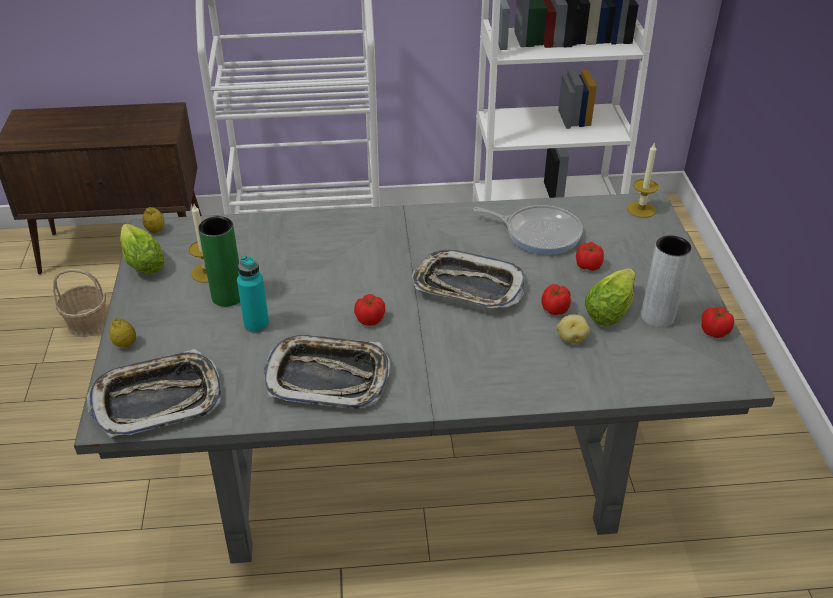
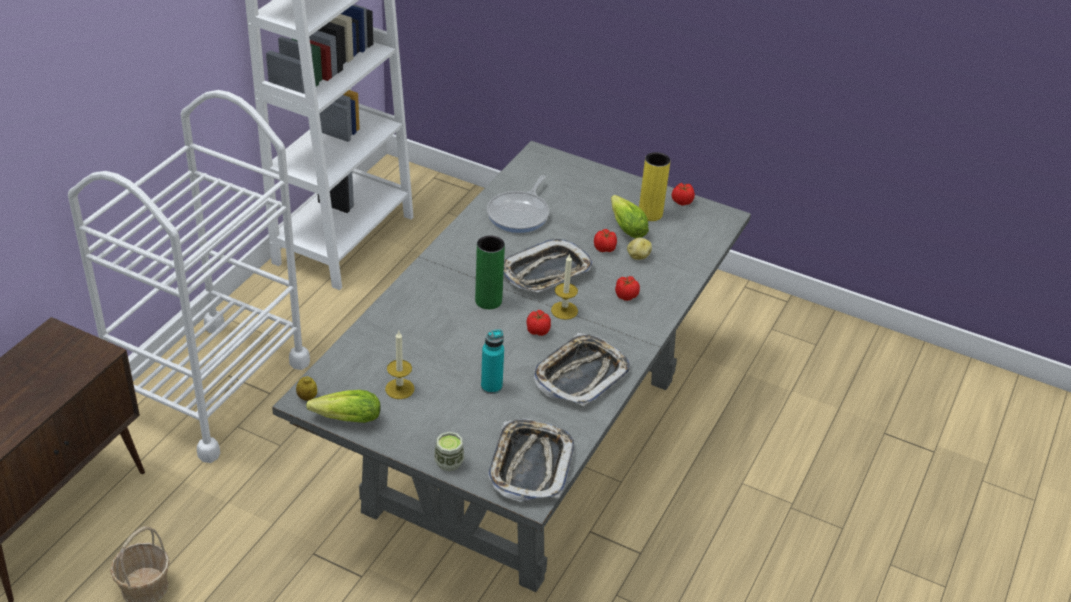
camera: 60 degrees left, 0 degrees up
lemon [109,318,136,348] -> cup [434,432,464,472]
green vase [198,216,240,307] -> green vase moved to [475,235,505,309]
frying pan [473,205,583,255] -> frying pan turned 150 degrees clockwise [487,175,549,233]
tomato [576,242,604,271] -> tomato moved to [615,276,640,301]
candle [627,142,659,218] -> candle moved to [551,253,578,320]
grey vase [641,235,692,328] -> yellow vase [639,152,670,221]

